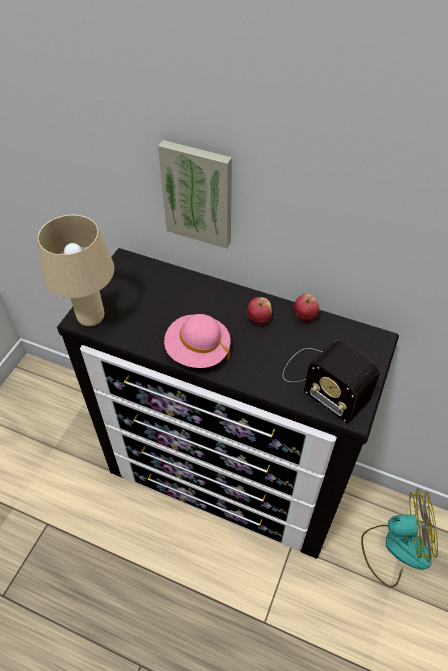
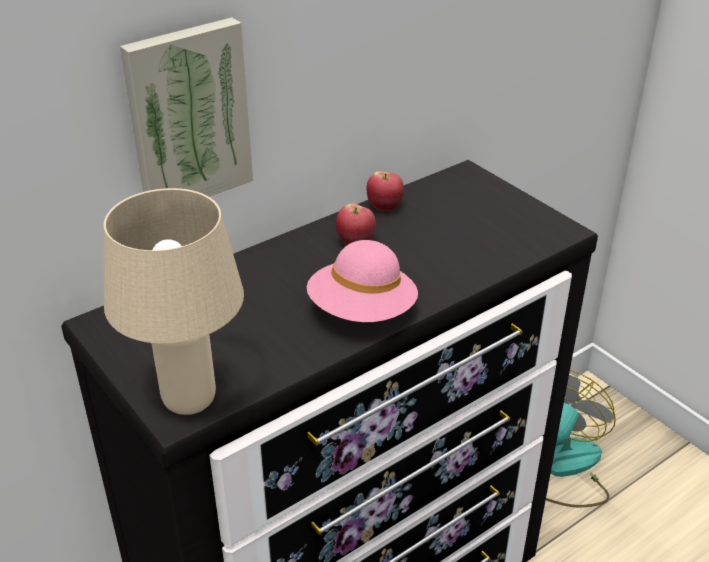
camera: 60 degrees left, 15 degrees down
radio [283,341,379,424] -> none

